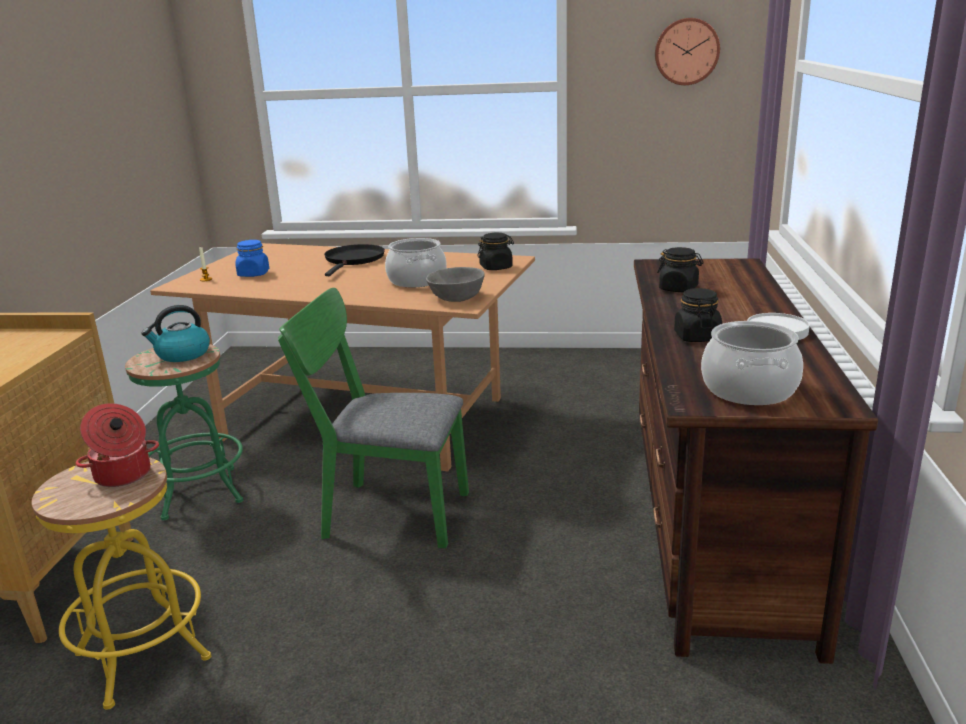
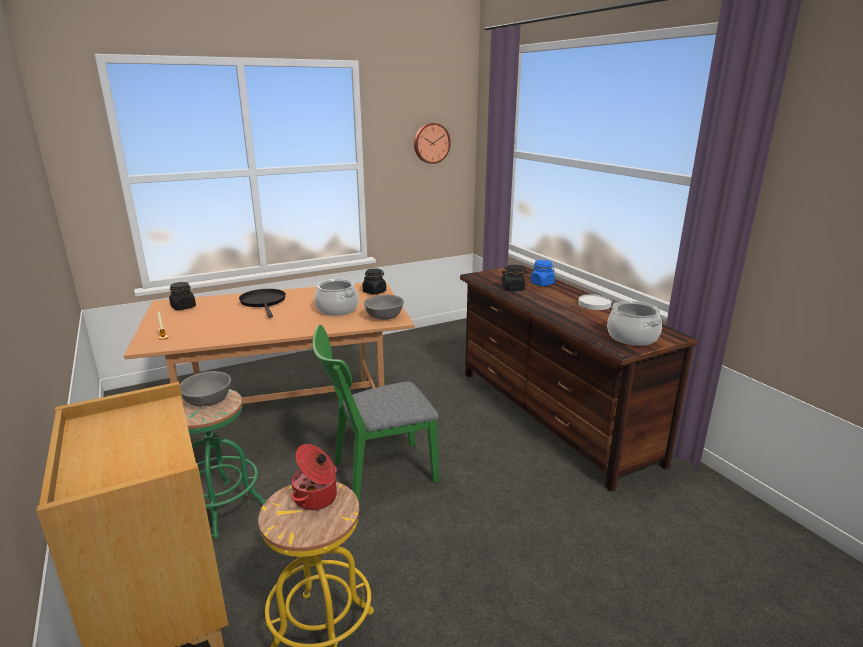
camera: 35 degrees left, 0 degrees up
kettle [141,305,210,362] -> grey bowl [179,371,231,406]
blue jar [236,240,269,277] -> blue jar moved to [531,260,555,286]
black jar [674,288,722,342] -> black jar moved to [169,282,196,310]

